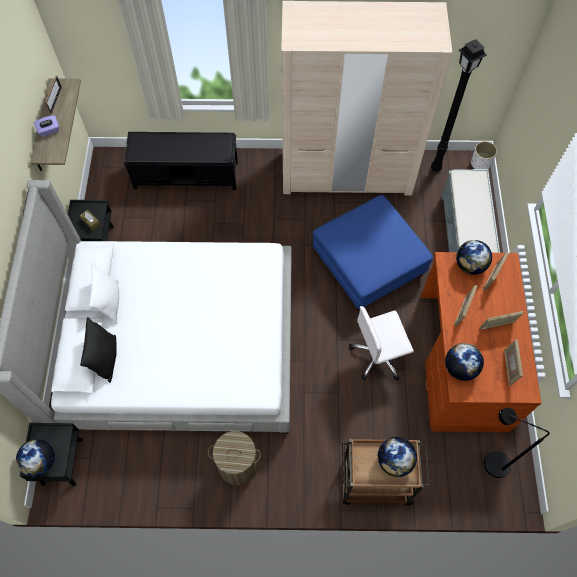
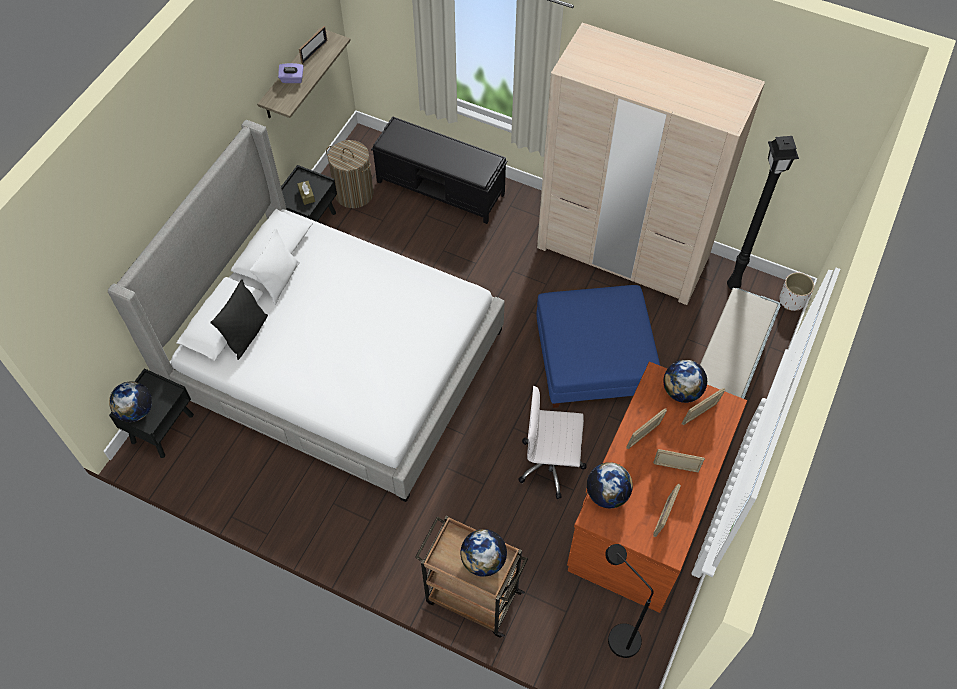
camera: 25 degrees right, 5 degrees down
laundry basket [208,431,261,485] -> laundry basket moved to [326,140,374,208]

